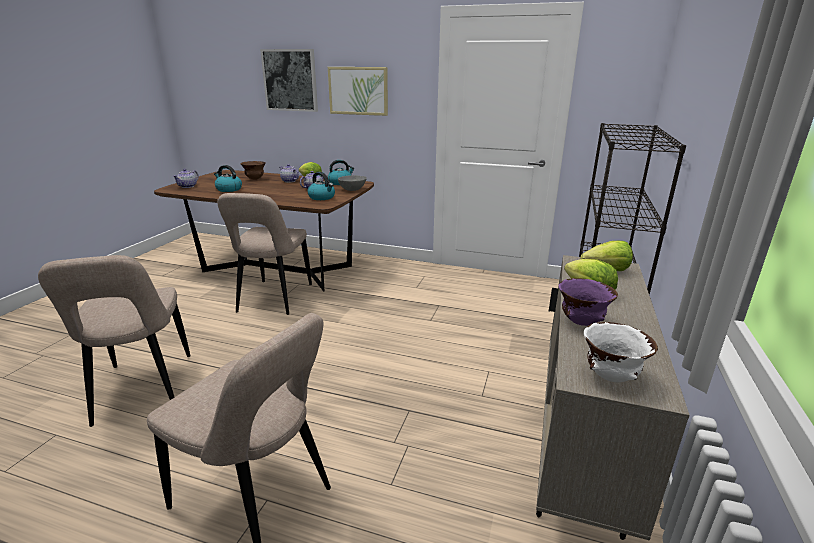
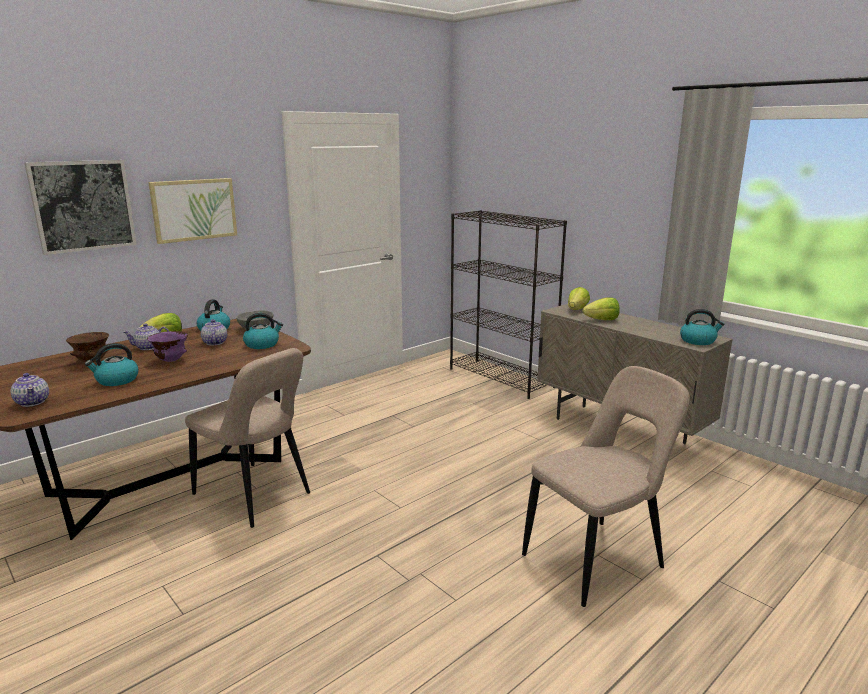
camera: 60 degrees left, 5 degrees down
beige chair [38,255,191,427] -> none
purple bowl [559,278,618,326] -> purple bowl moved to [147,331,188,362]
white bowl [584,322,658,382] -> kettle [680,309,724,345]

